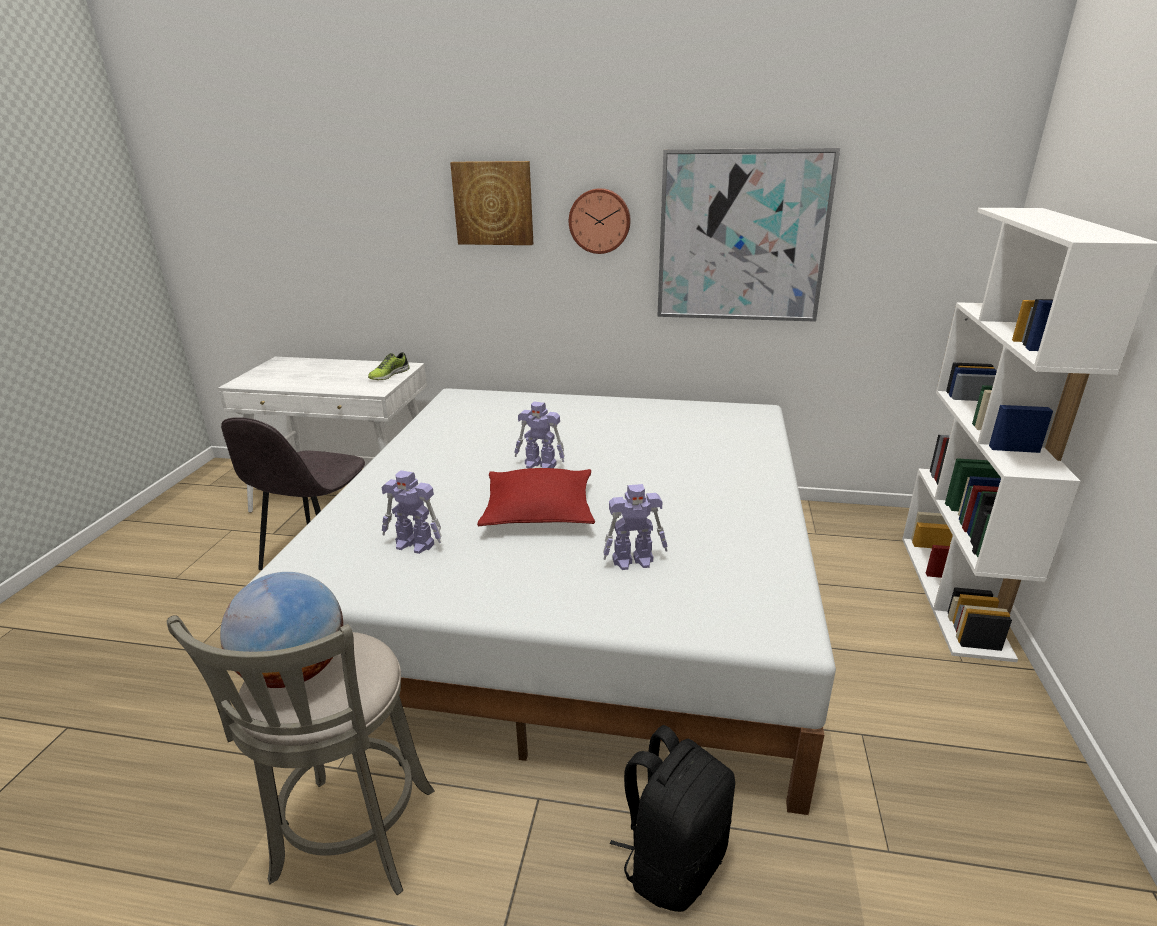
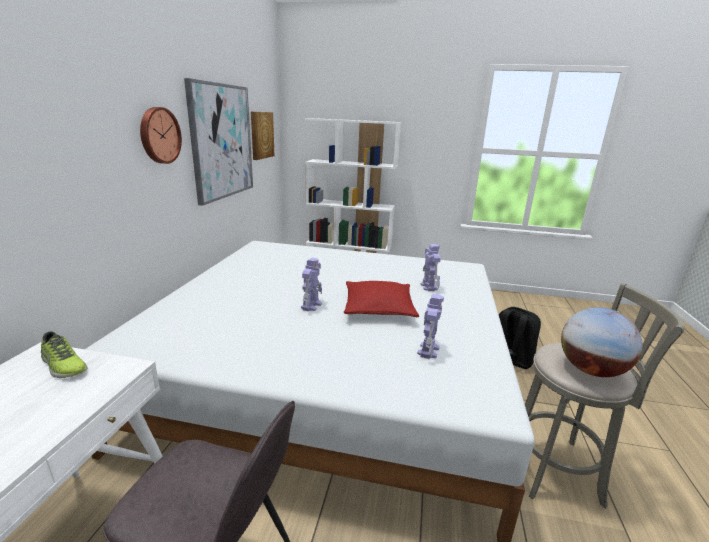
camera: 90 degrees left, 5 degrees down
picture [450,161,533,245] -> picture moved to [251,112,274,160]

